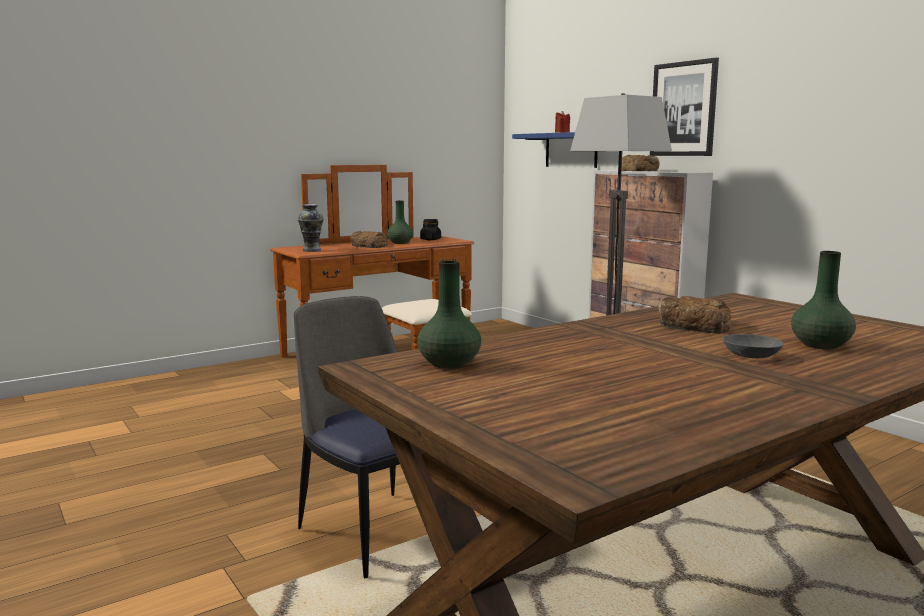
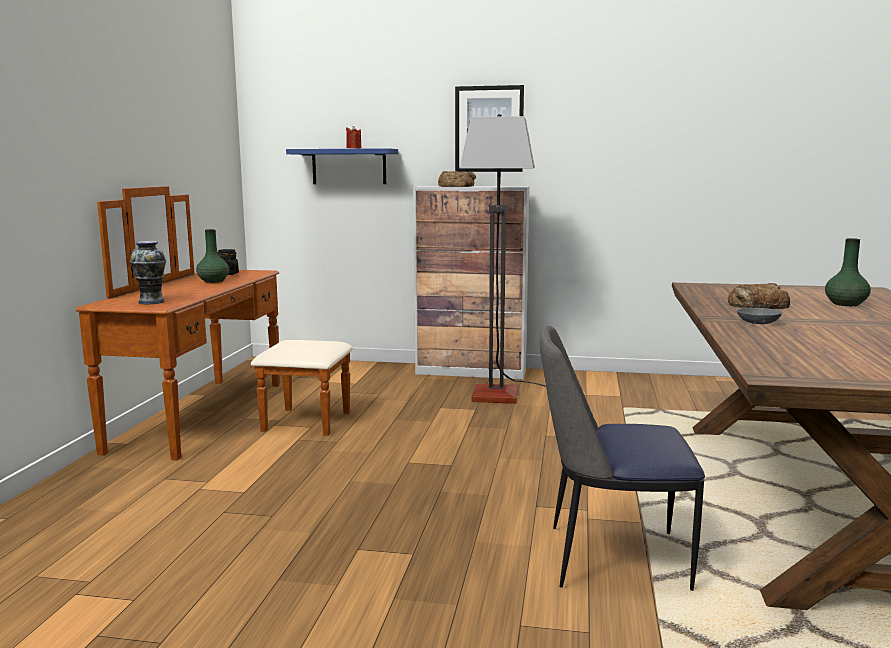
camera: 45 degrees left, 0 degrees up
bread [351,231,388,248] -> none
green vase [417,260,481,369] -> none
grey bowl [723,334,784,358] -> grey bowl moved to [737,308,782,324]

